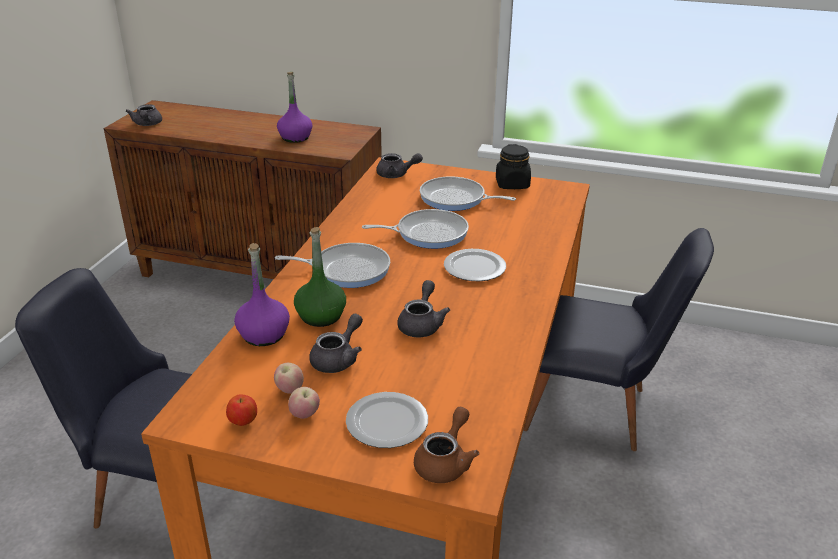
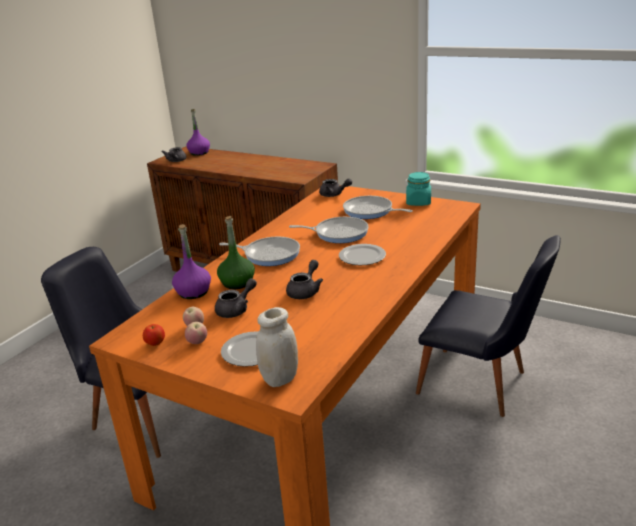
camera: 15 degrees right, 5 degrees down
purple bottle [277,72,313,143] -> purple bottle moved to [186,109,210,156]
brown teapot [414,407,479,483] -> white jar [256,307,298,387]
black jar [496,144,531,189] -> turquoise jar [406,172,431,206]

